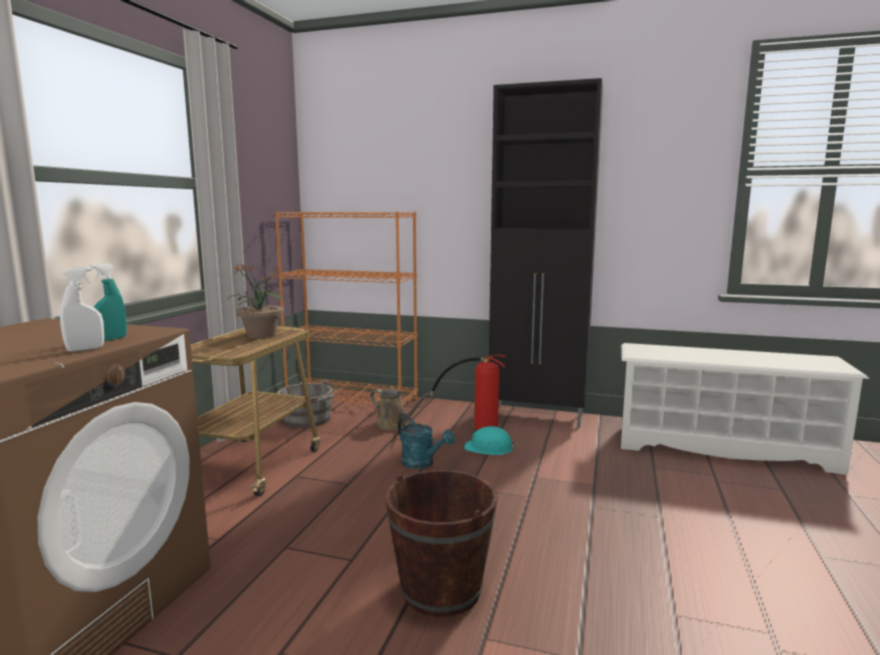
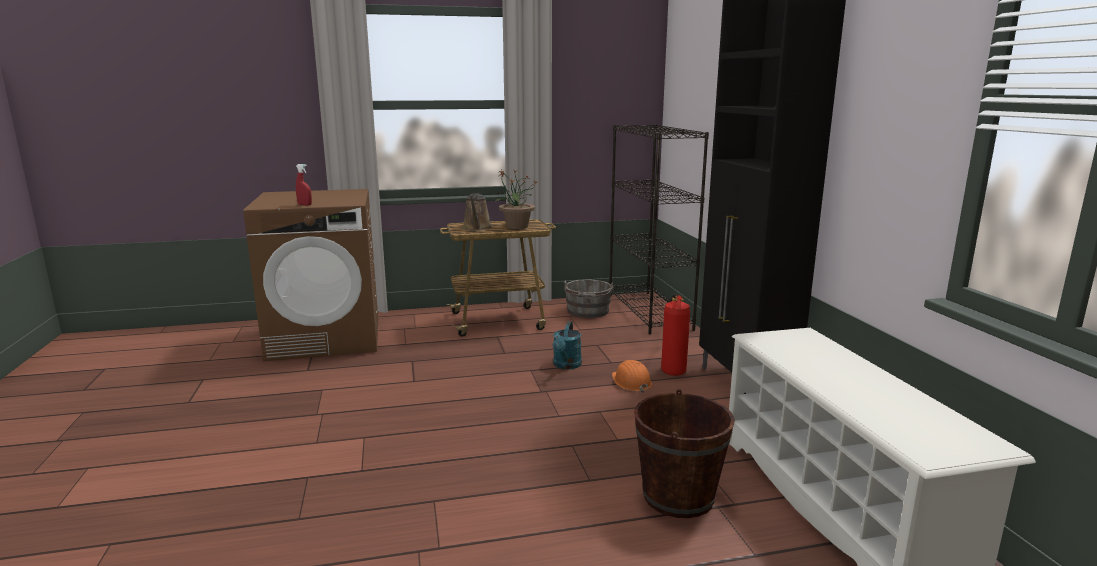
camera: 60 degrees right, 5 degrees up
white spray bottle [60,267,104,352] -> red spray bottle [296,164,312,205]
turquoise spray bottle [90,263,127,341] -> none
orange bookcase [275,212,418,405] -> black bookcase [609,124,709,334]
brown watering can [370,389,430,430] -> brown watering can moved to [462,194,492,231]
brown bucket [385,470,498,617] -> brown bucket moved to [634,389,735,518]
turquoise hard hat [464,426,517,455] -> orange hard hat [612,360,652,393]

